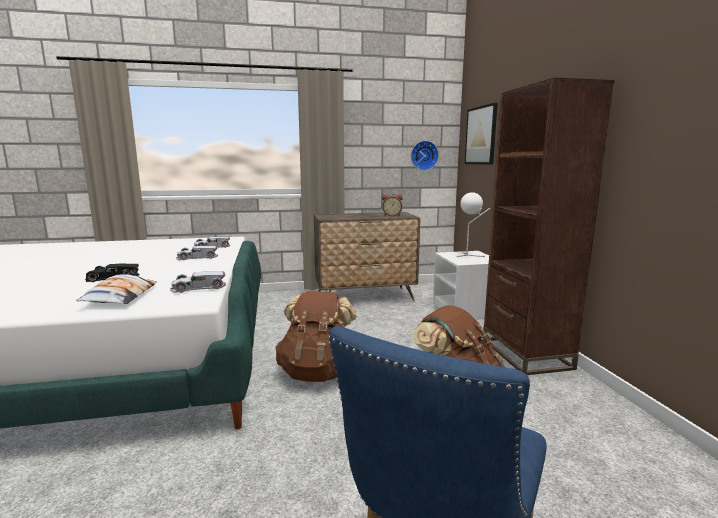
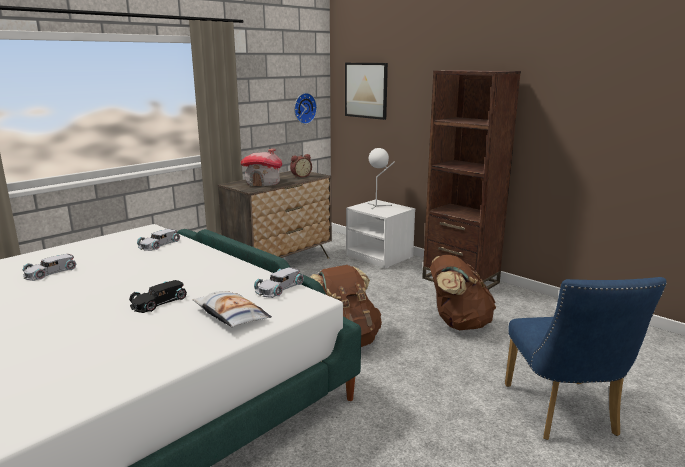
camera: 35 degrees left, 5 degrees up
white toy car [176,246,218,260] -> white toy car moved to [23,254,76,281]
none -> toy house [241,149,282,187]

